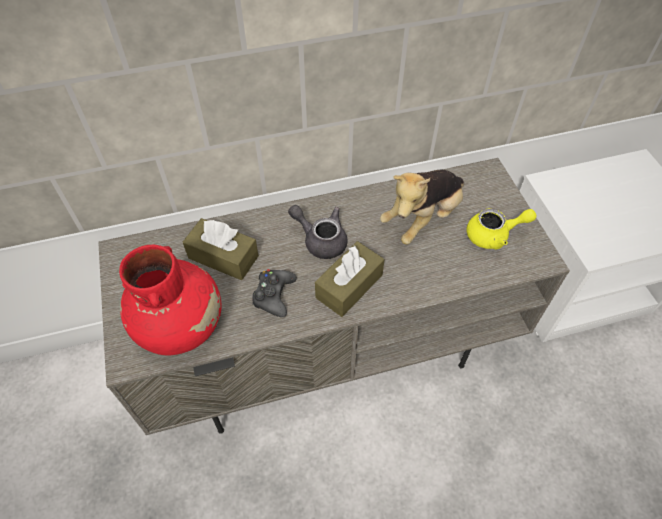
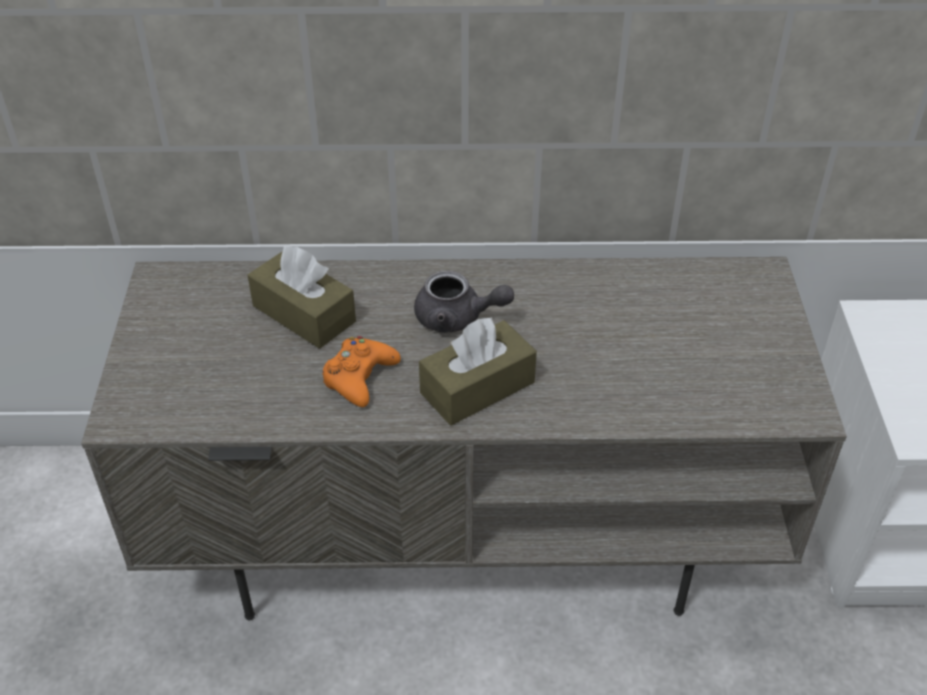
camera: 15 degrees right, 10 degrees down
red vase [119,245,221,355] -> none
black game controller [252,269,297,317] -> orange game controller [322,336,401,407]
grey teapot [288,205,348,259] -> grey teapot turned 150 degrees clockwise [414,271,514,333]
plush toy [380,170,464,245] -> none
yellow teapot [466,208,537,249] -> none

